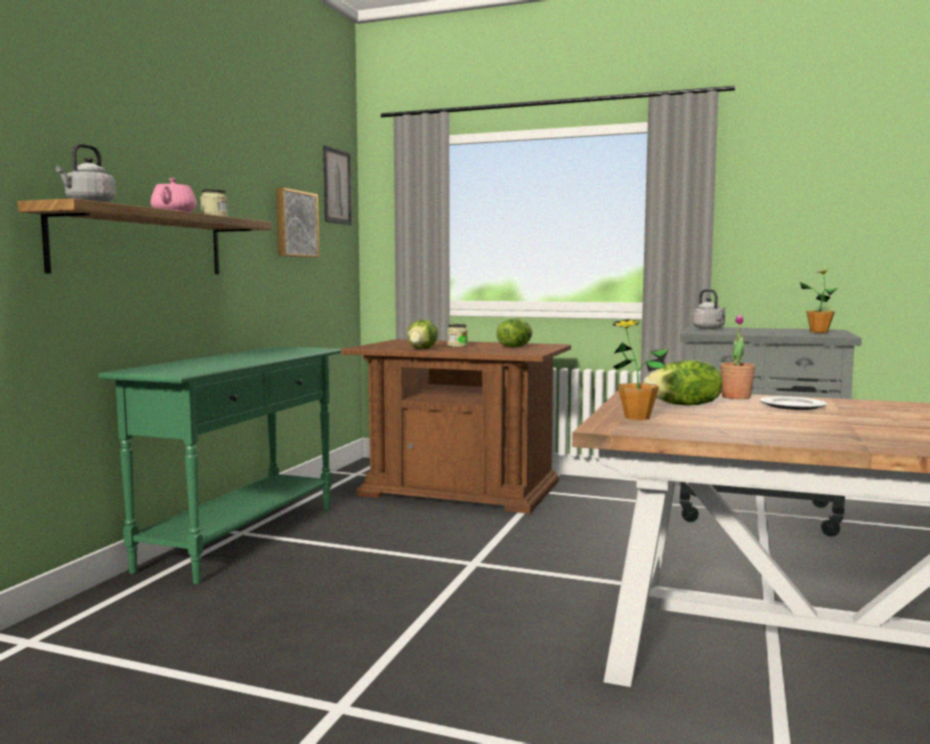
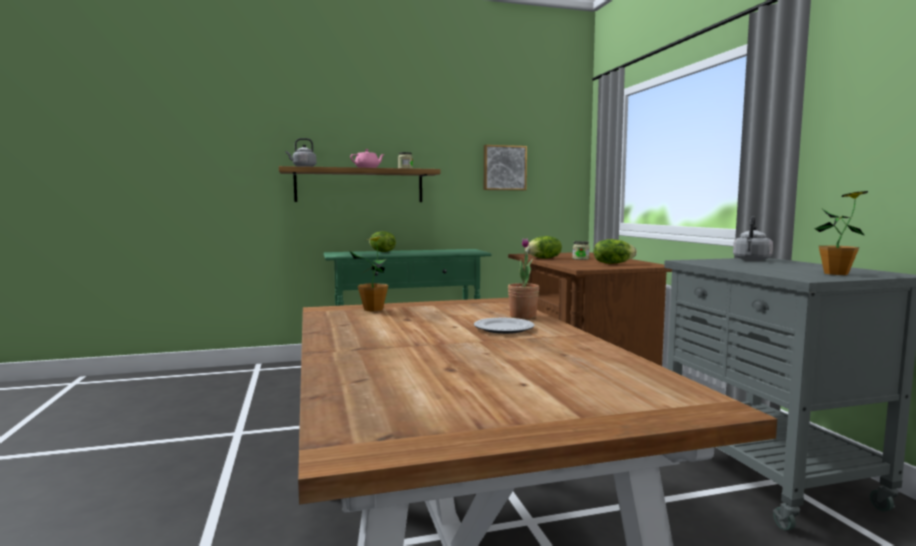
camera: 55 degrees right, 0 degrees up
picture [323,145,352,225] -> none
lettuce [643,360,722,406] -> lettuce moved to [369,231,396,252]

